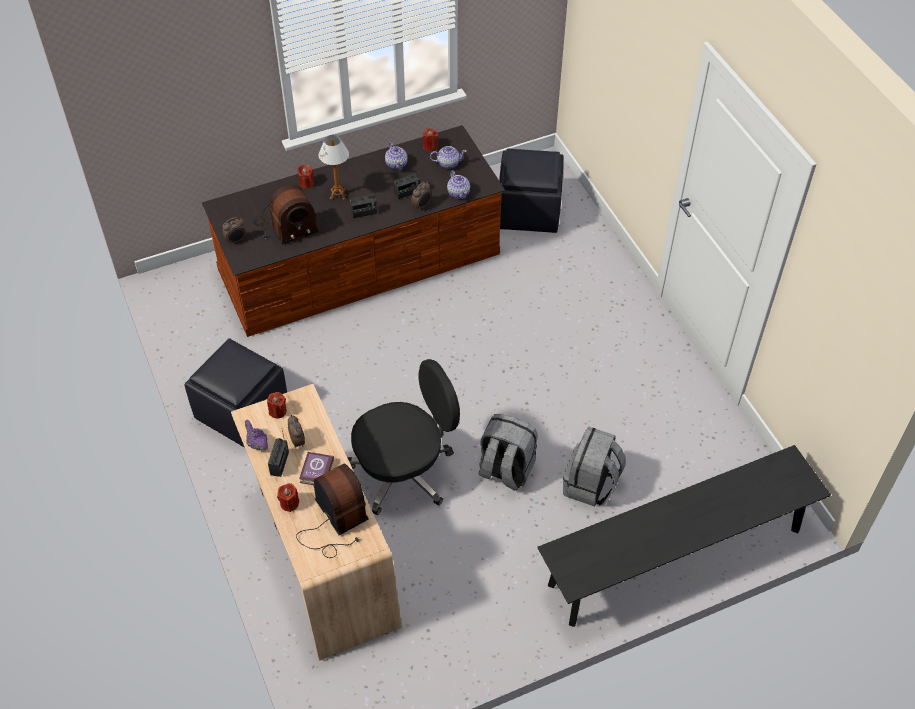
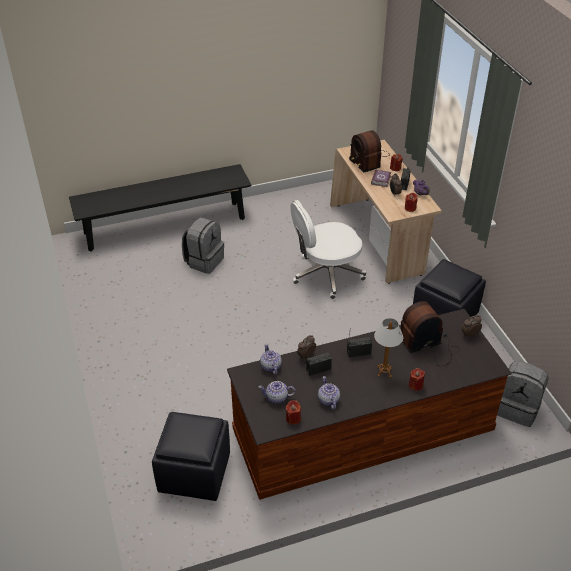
camera: 175 degrees left, 10 degrees down
black office chair [347,359,460,515] -> white office chair [290,200,366,299]
grey backpack [478,414,538,491] -> grey backpack moved to [497,361,549,427]

